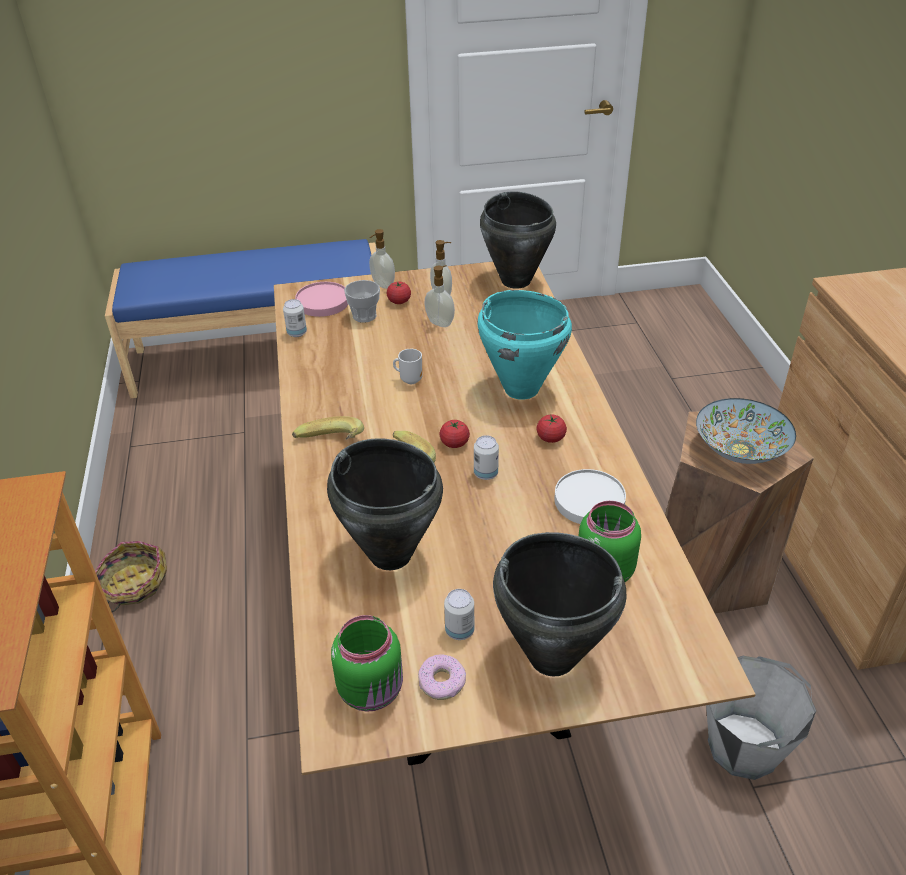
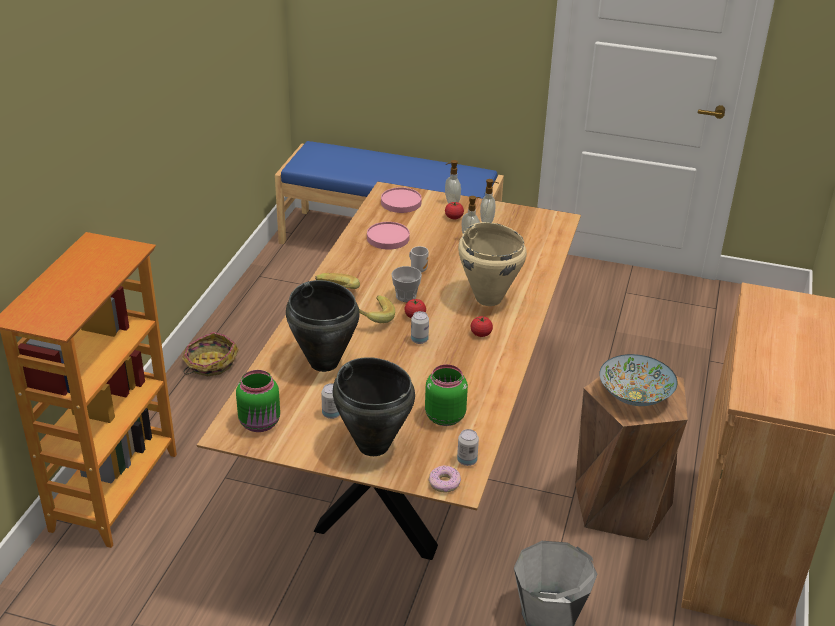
camera: 25 degrees right, 5 degrees down
can [283,299,307,337] -> can moved to [457,429,479,466]
cup [344,280,380,323] -> cup moved to [391,266,422,302]
donut [418,654,466,700] -> donut moved to [428,466,461,493]
turquoise cooking pot [477,290,572,400] -> beige cooking pot [458,222,527,306]
black cooking pot [480,191,556,289] -> none
white plate [554,469,626,524] -> none
none -> pink plate [367,222,410,250]

